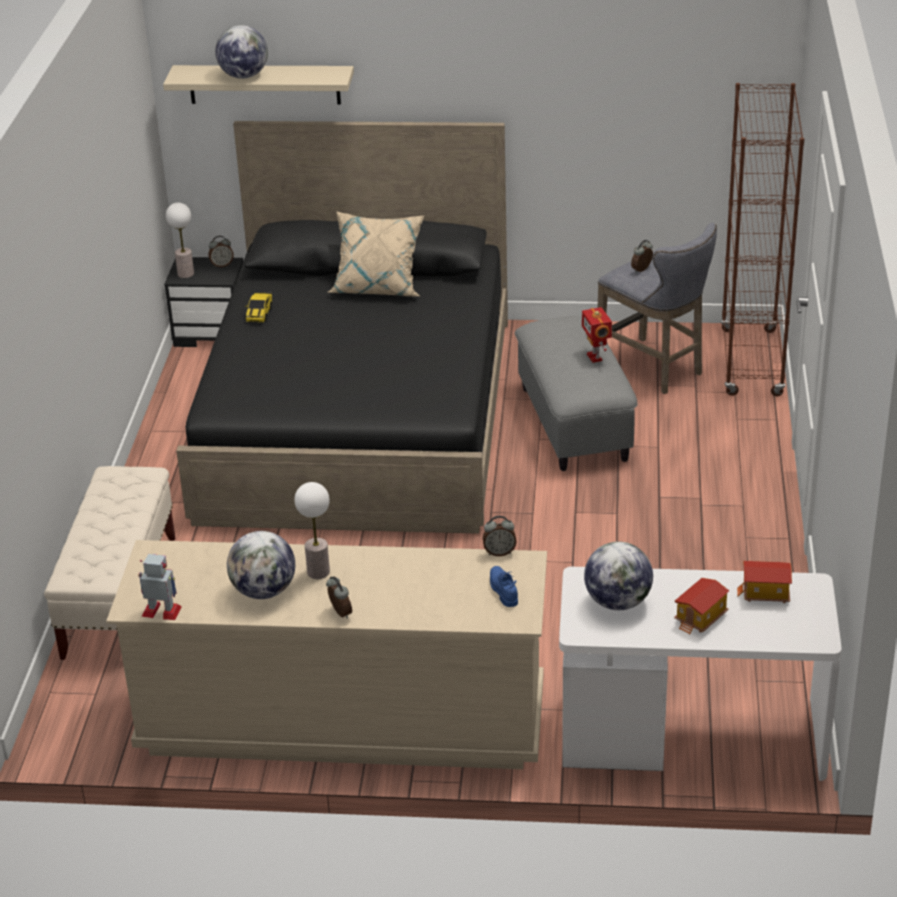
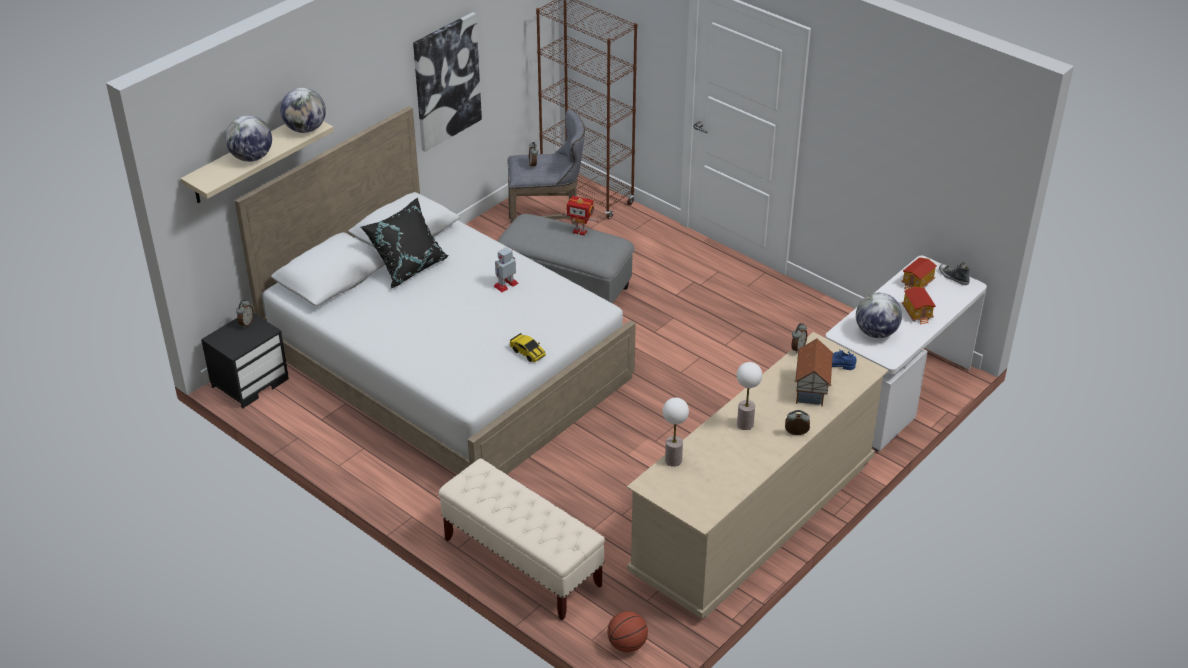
camera: 55 degrees left, 5 degrees up
toy robot [138,554,182,620] -> toy robot moved to [493,247,519,292]
table lamp [166,203,194,278] -> table lamp moved to [663,398,689,467]
black bed [176,121,508,534] -> white bed [235,106,636,474]
globe [227,531,295,599] -> globe moved to [280,88,326,133]
toy car [245,292,272,322] -> toy car moved to [510,333,546,363]
beige pillow [329,211,424,297] -> black pillow [361,197,449,289]
none -> picture [413,12,482,152]
none -> basketball [607,611,648,652]
none -> toy house [794,338,834,406]
none -> shoe [939,262,970,285]

